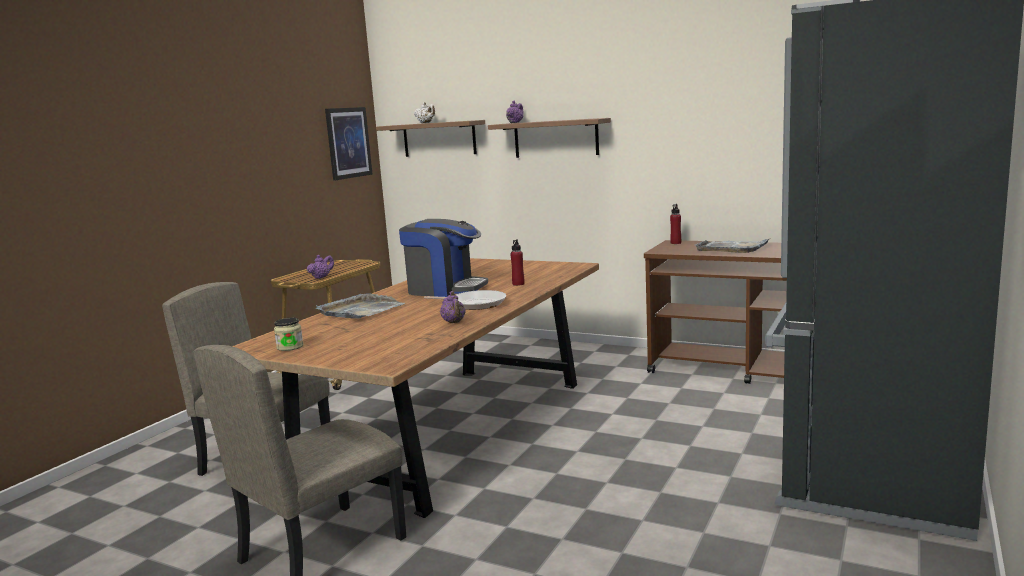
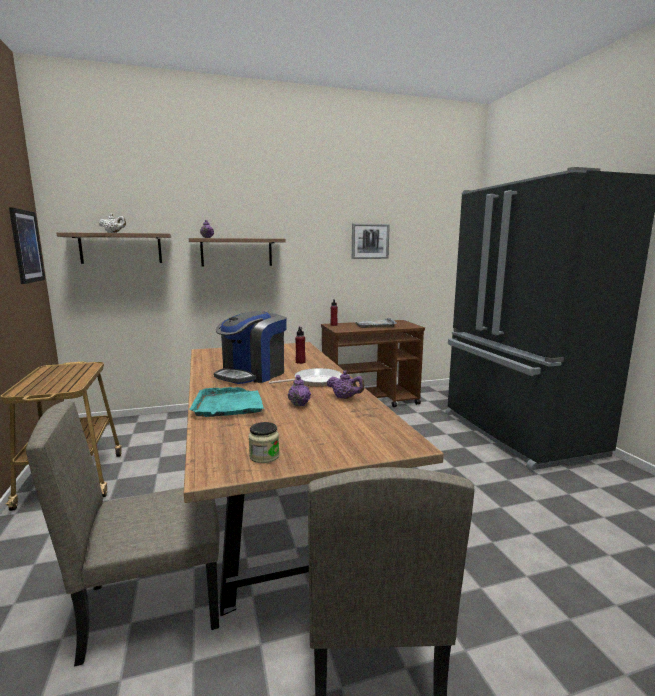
camera: 45 degrees left, 0 degrees up
purple teapot [307,255,334,279] -> purple teapot moved to [288,375,311,406]
grey tray [316,293,405,319] -> turquoise tray [189,387,264,417]
coffee machine [399,219,488,297] -> coffee machine turned 150 degrees clockwise [214,311,287,384]
none -> picture [352,223,390,259]

